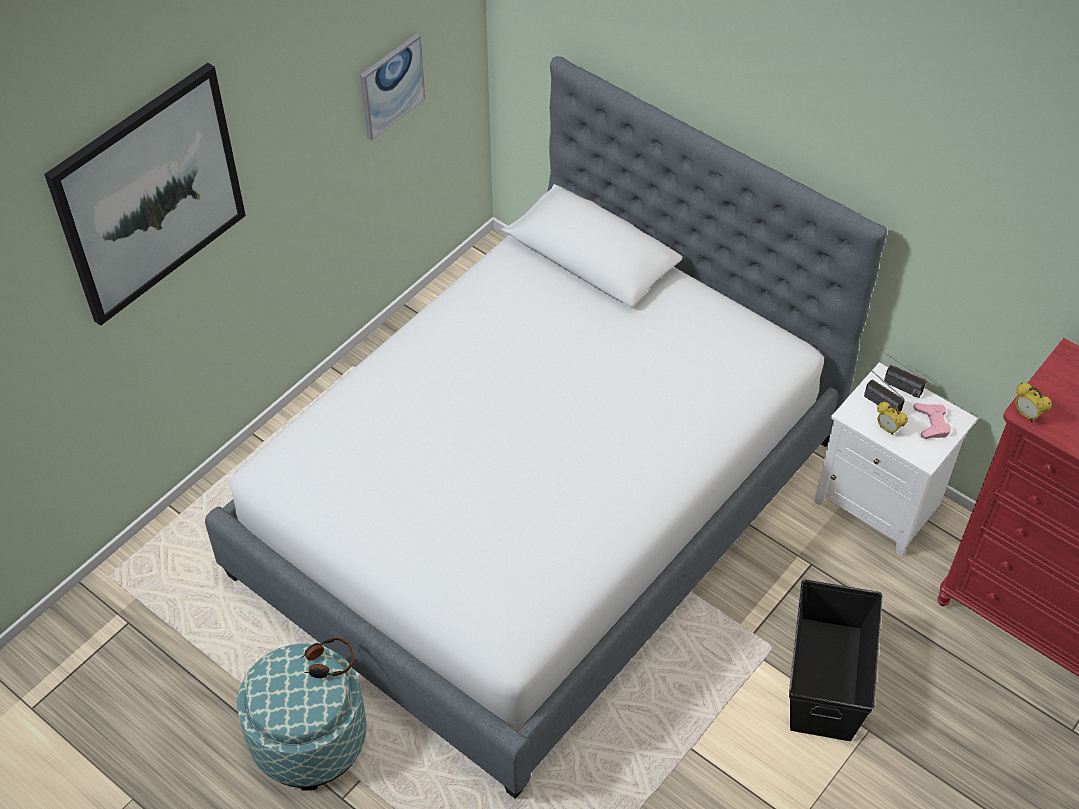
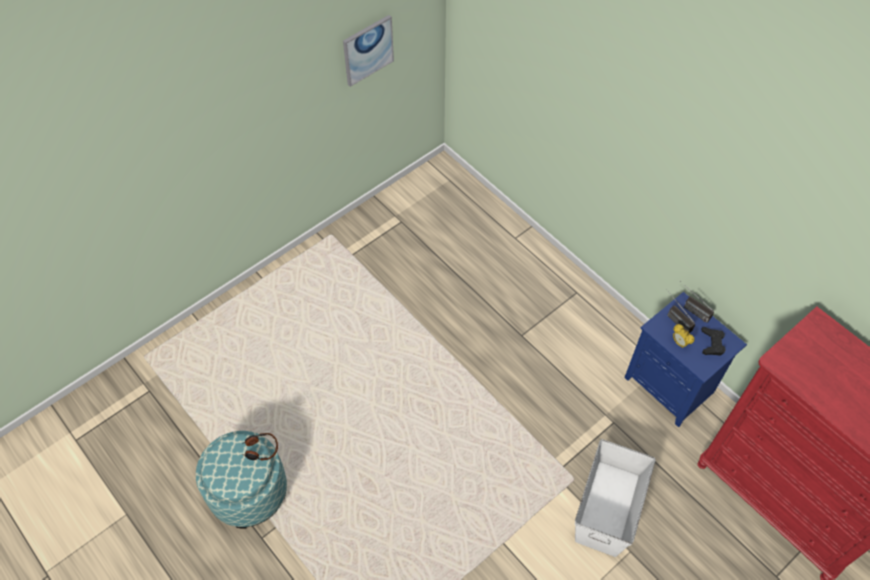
camera: 10 degrees right, 5 degrees up
picture [44,63,246,326] -> none
bed [205,56,887,799] -> none
black storage box [789,580,882,741] -> white storage box [575,439,655,557]
white nightstand [814,362,978,556] -> blue nightstand [624,292,747,427]
pink game controller [913,403,951,439] -> black game controller [701,327,726,356]
alarm clock [1015,383,1052,422] -> none

